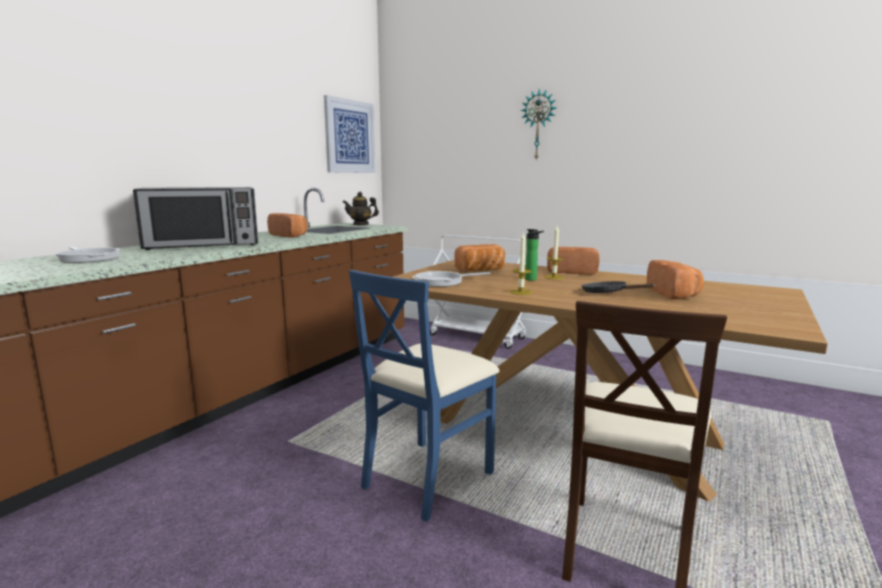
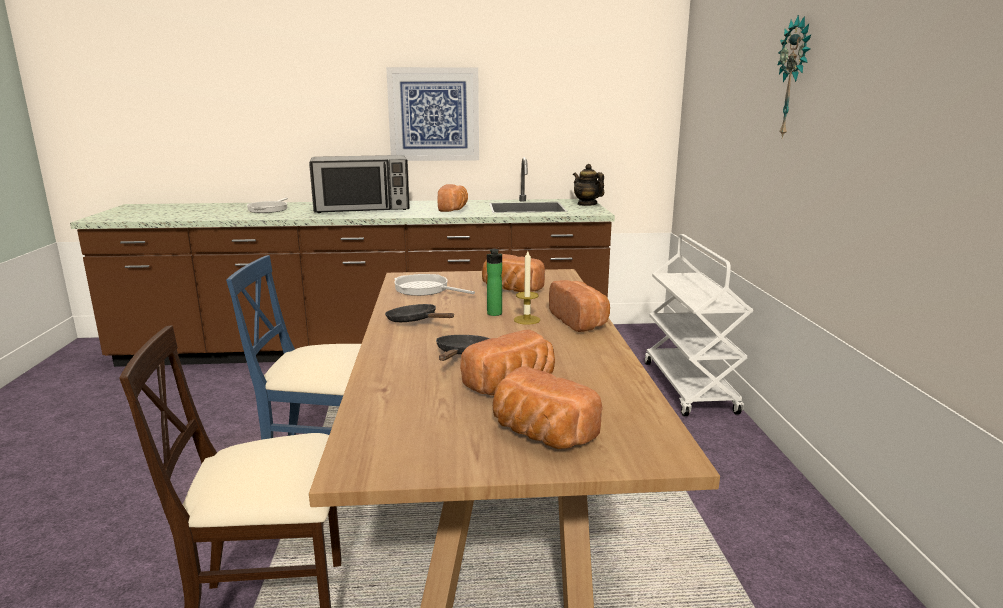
camera: 55 degrees right, 5 degrees up
microwave [133,187,258,250] -> microwave turned 45 degrees counterclockwise [309,155,410,213]
picture [324,95,375,173] -> picture moved to [386,67,479,161]
candle [510,232,532,295] -> black frying pan [385,304,454,322]
none -> bread [493,366,603,449]

